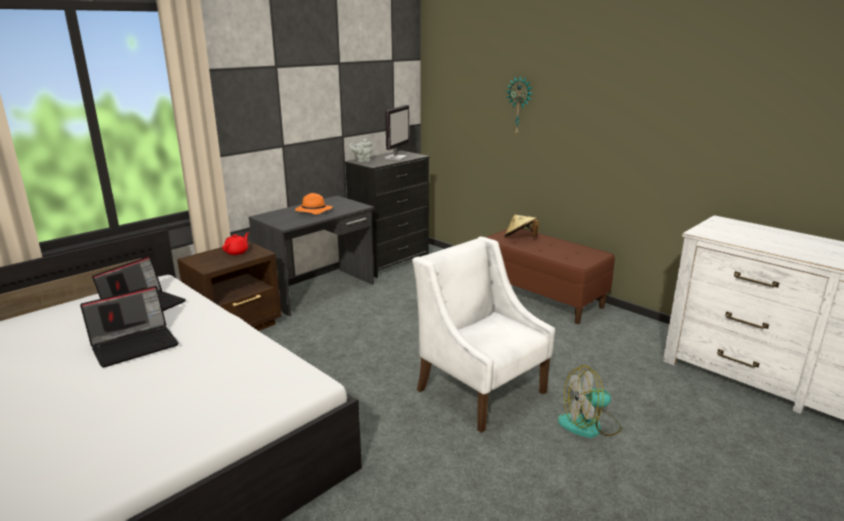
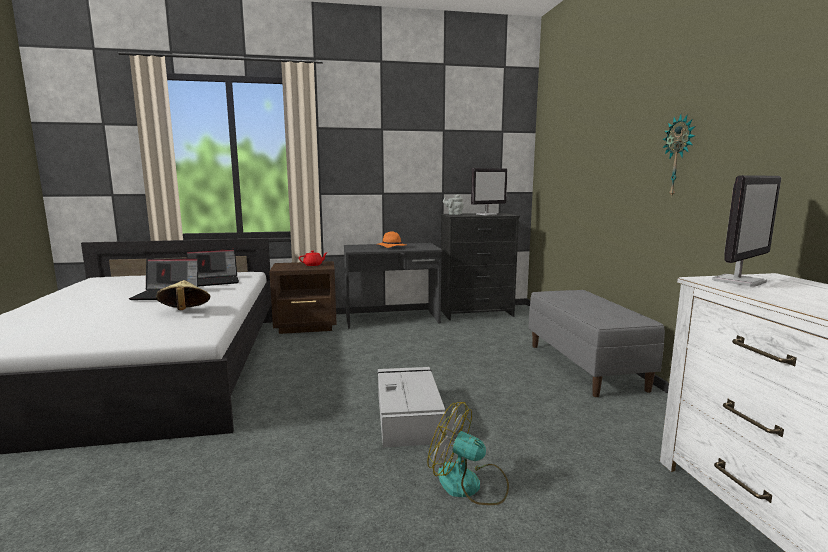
camera: 35 degrees right, 10 degrees down
white armchair [412,237,555,433] -> grey storage box [378,367,446,447]
brown bench [486,229,615,324] -> grey bench [528,290,665,397]
beige hat [504,215,539,237] -> beige hat moved to [156,280,210,310]
wall clock [506,75,532,136] -> wall clock moved to [662,114,695,198]
none -> monitor [712,175,781,286]

